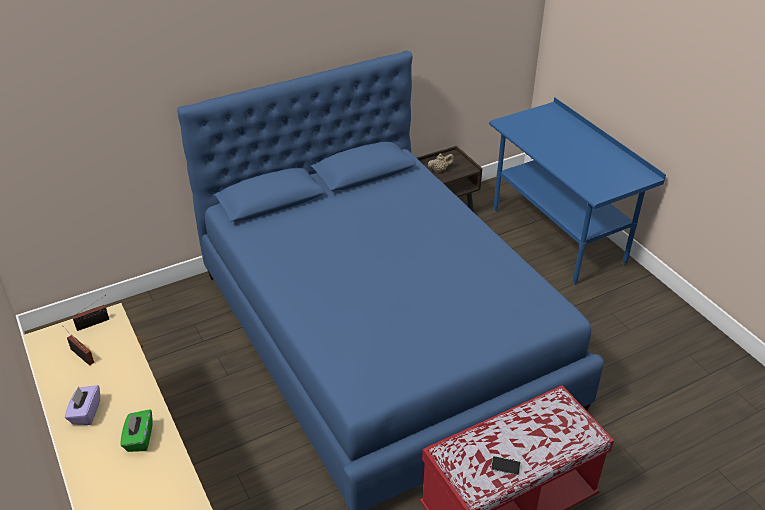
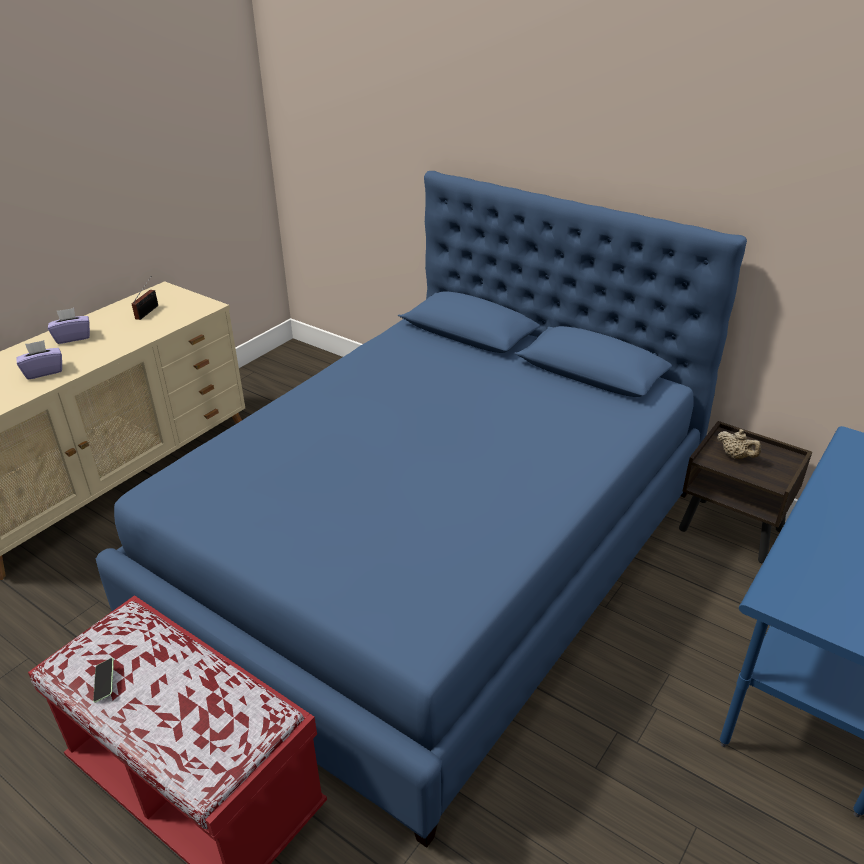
camera: 65 degrees right, 5 degrees down
radio [72,295,109,331] -> none
green tissue box [121,409,152,452] -> purple tissue box [17,340,62,380]

